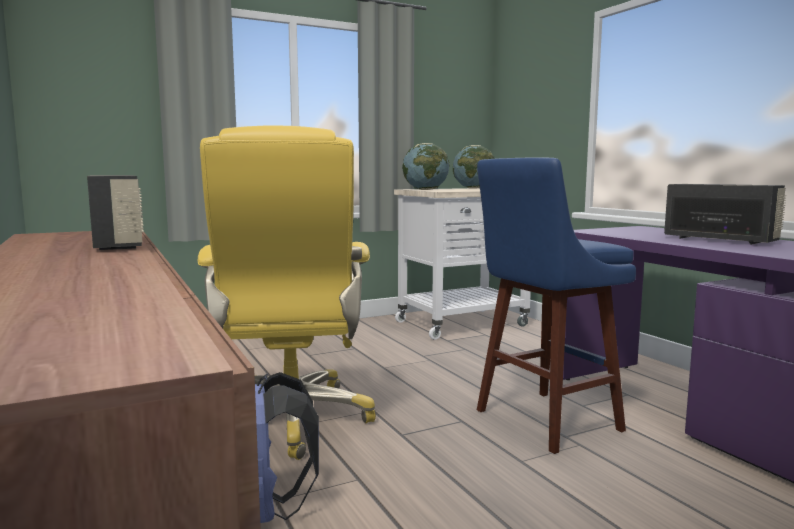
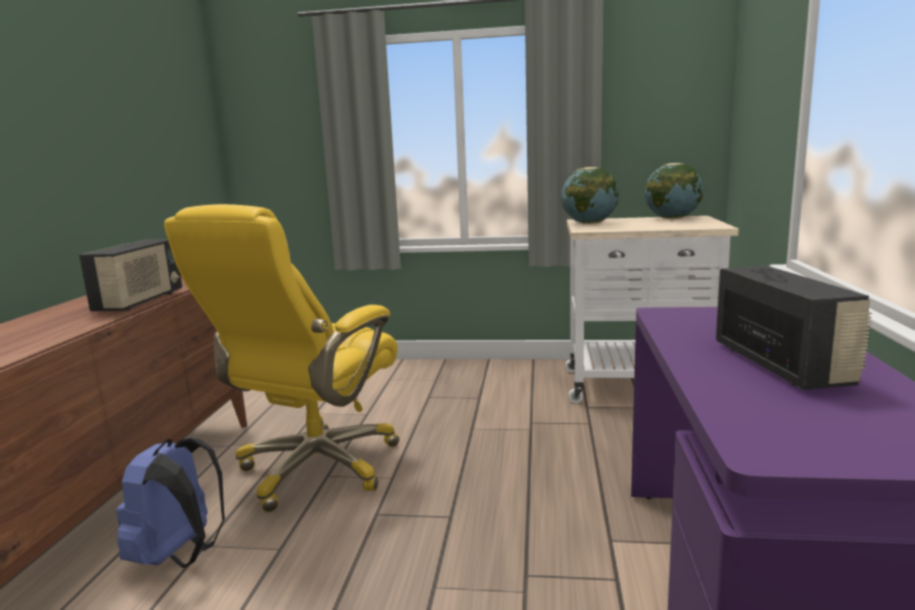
camera: 35 degrees right, 5 degrees up
blue stool [477,157,636,454] -> none

